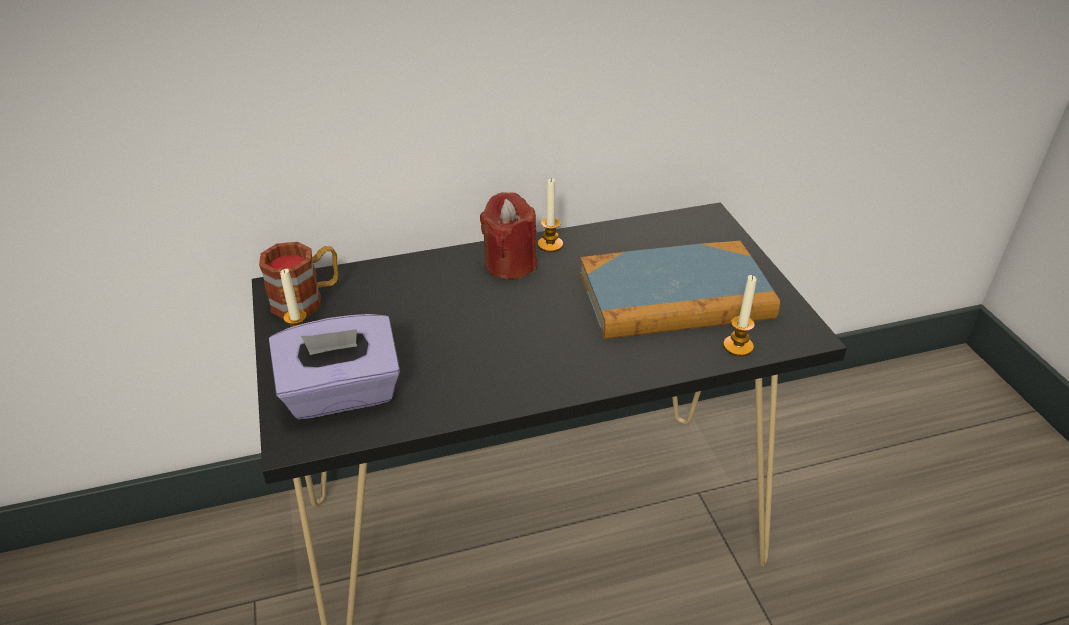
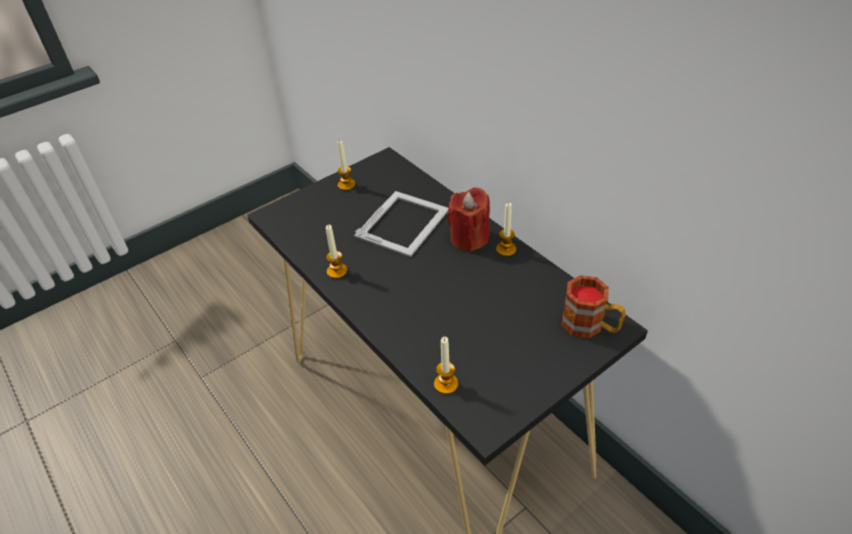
camera: 70 degrees right, 5 degrees up
mug [259,242,339,319] -> mug moved to [562,275,626,338]
purple tissue box [269,314,400,419] -> none
book [580,241,780,339] -> none
none -> candle [326,225,347,279]
none -> picture frame [354,191,448,257]

